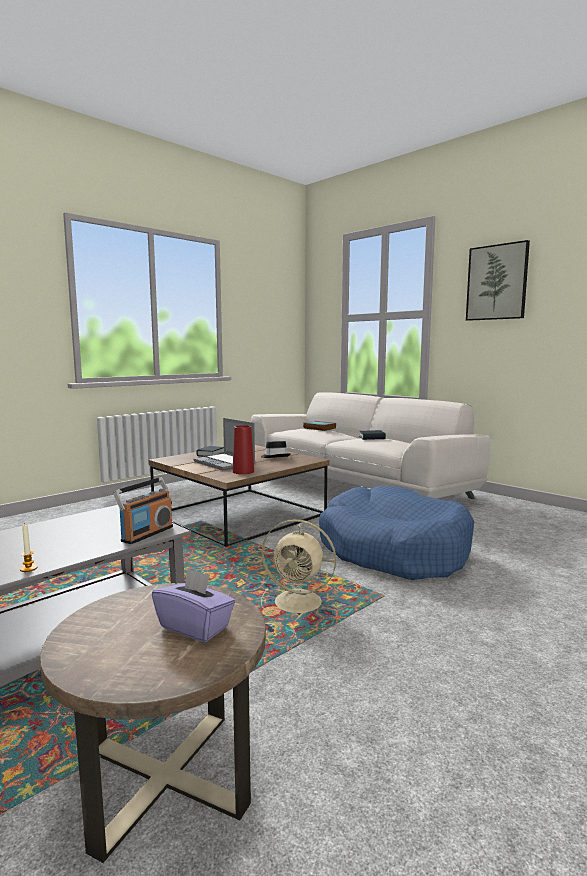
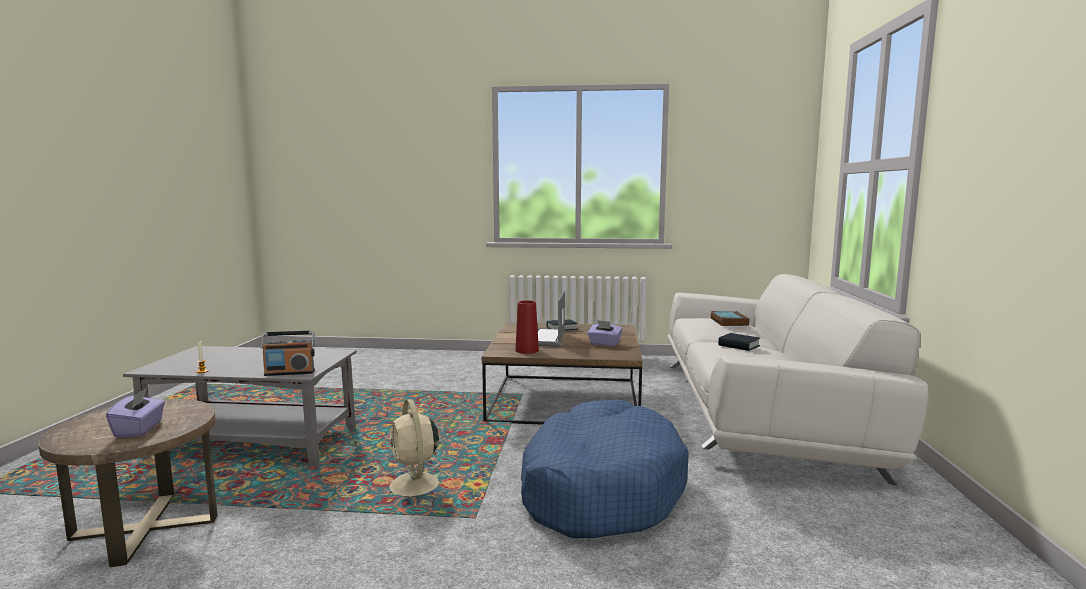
camera: 50 degrees right, 0 degrees up
black hat [261,441,291,458] -> purple tissue box [587,320,622,347]
picture [466,240,530,321] -> none

